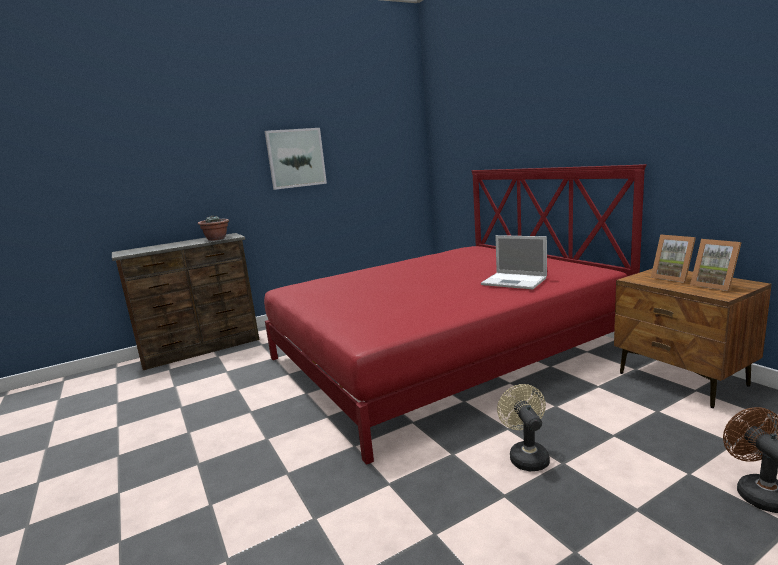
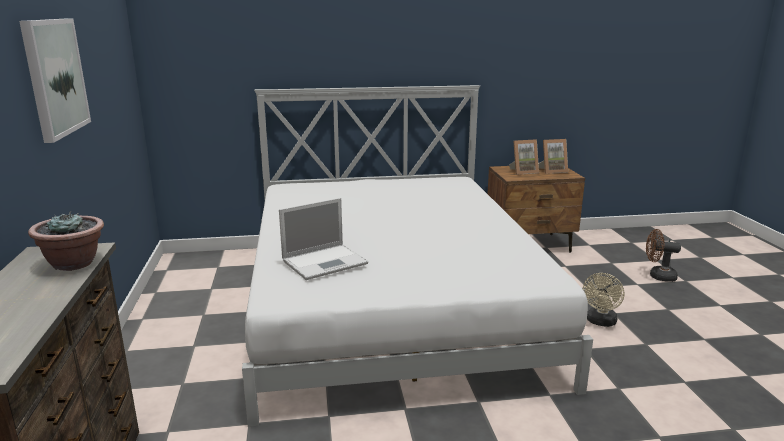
camera: 70 degrees left, 5 degrees up
red bed [264,164,647,465] -> white bed [242,85,593,427]
laptop [481,235,547,289] -> laptop moved to [279,198,368,280]
beige fan [497,384,550,471] -> beige fan turned 75 degrees counterclockwise [583,273,624,327]

